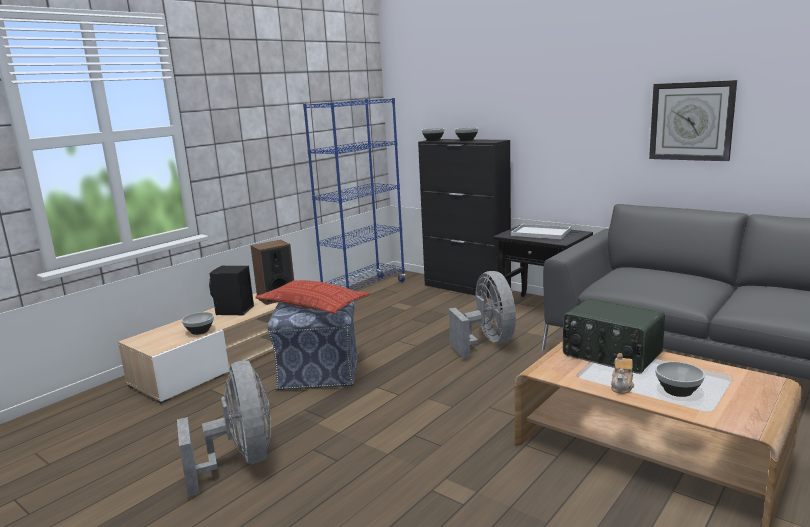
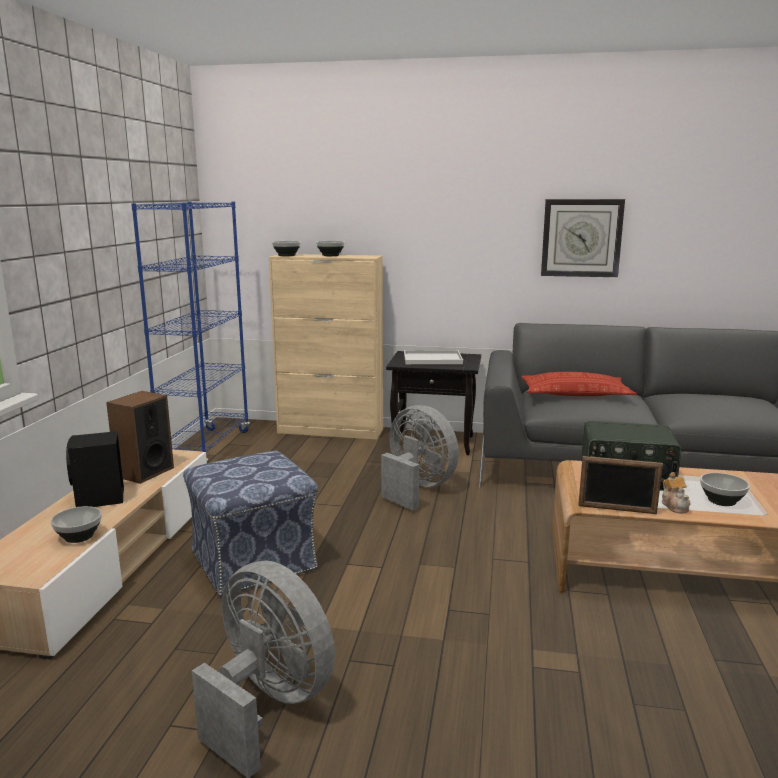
camera: 30 degrees left, 0 degrees up
pillow [255,280,370,314] -> pillow moved to [521,372,637,396]
black cabinet [418,139,511,299] -> beige cabinet [269,254,383,439]
none -> picture frame [578,456,663,514]

